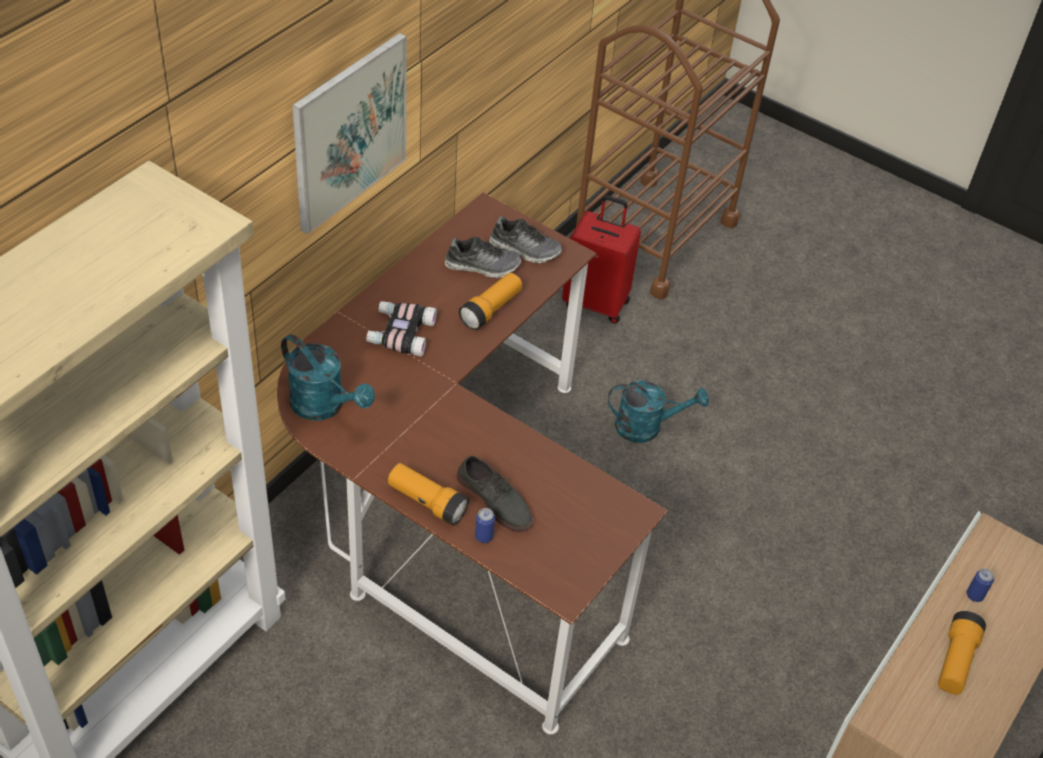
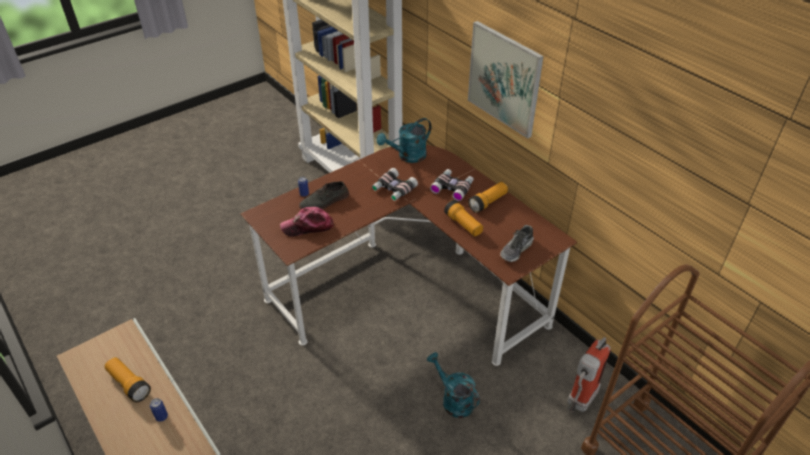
camera: 110 degrees right, 5 degrees down
flashlight [388,463,469,526] -> flashlight moved to [468,182,508,213]
shoe [445,237,521,278] -> none
red suitcase [562,195,641,324] -> fire extinguisher [567,337,611,412]
turquoise watering can [608,380,709,443] -> turquoise watering can turned 120 degrees clockwise [427,352,480,418]
none -> cap [280,207,334,237]
none -> binoculars [372,168,418,201]

